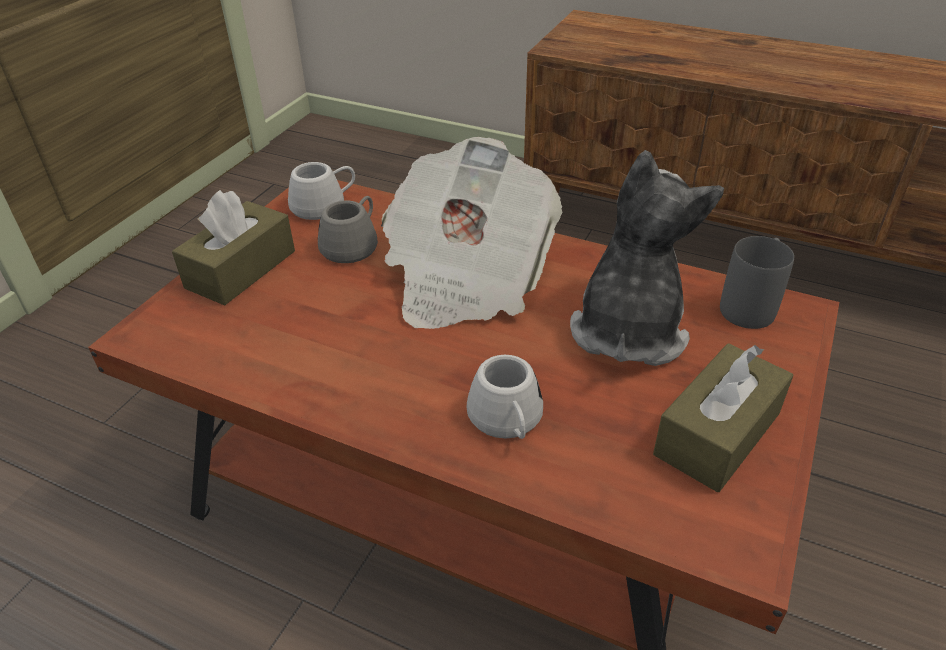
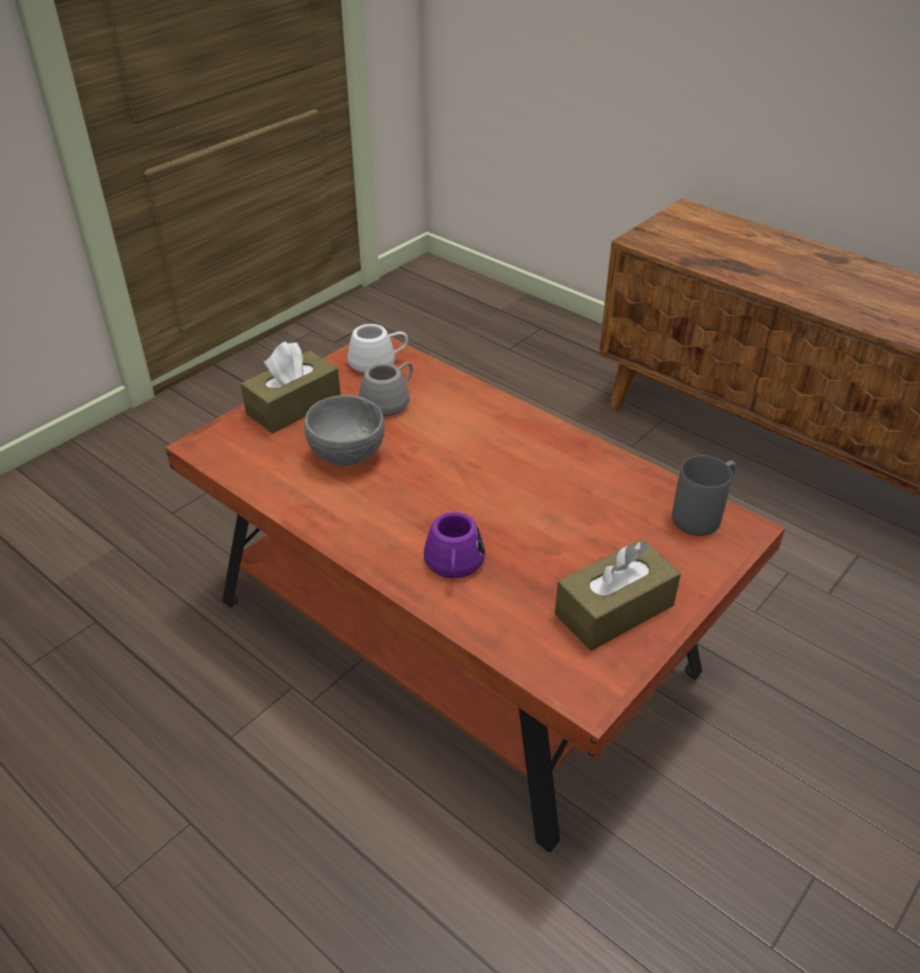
camera: 15 degrees right, 0 degrees up
newspaper [381,137,563,329] -> none
white mug [467,355,543,439] -> purple mug [424,512,485,579]
plush toy [570,150,724,366] -> none
none -> grey bowl [304,395,385,466]

